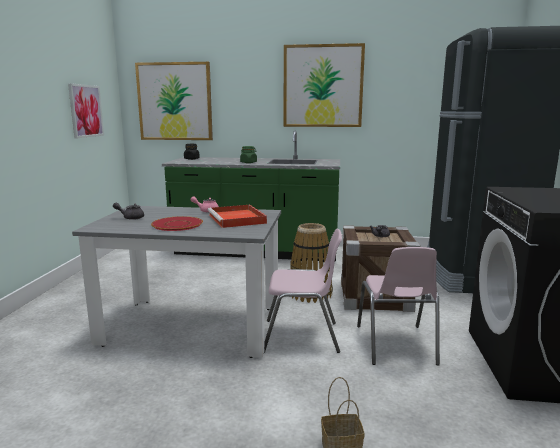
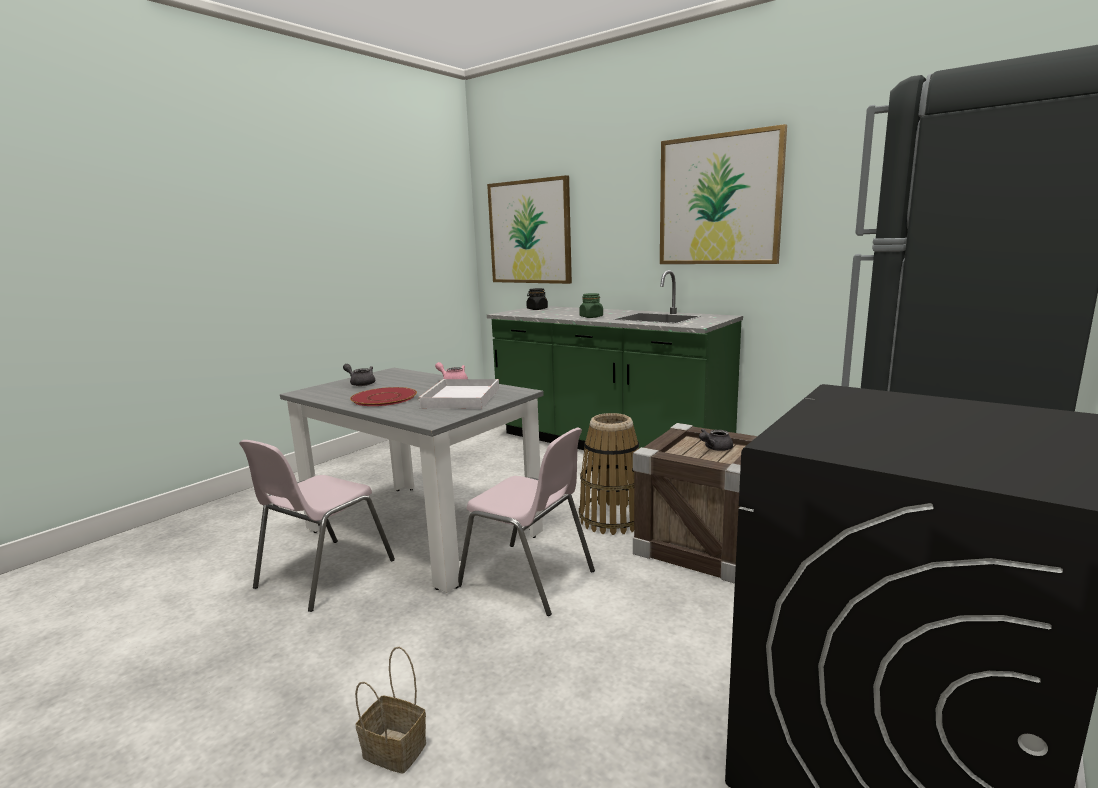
camera: 30 degrees right, 0 degrees up
picture [68,83,104,138] -> none
red tray [208,205,267,228] -> white tray [417,379,499,409]
pink chair [357,247,440,365] -> pink chair moved to [239,440,395,612]

